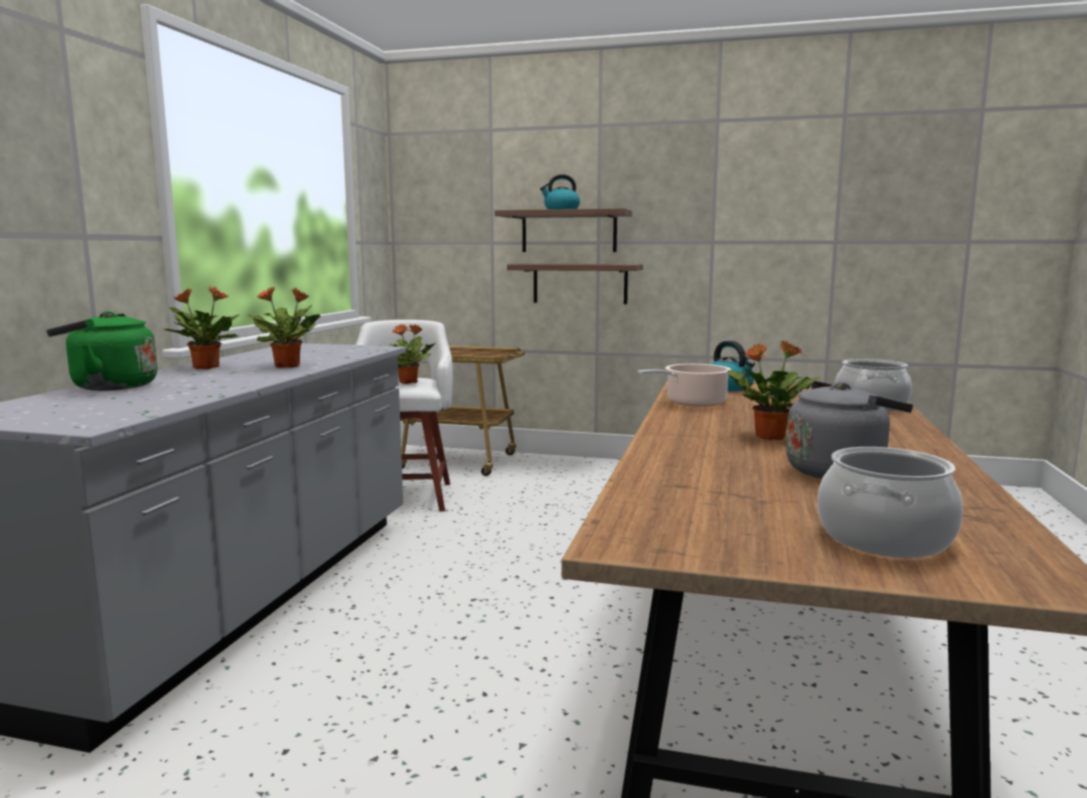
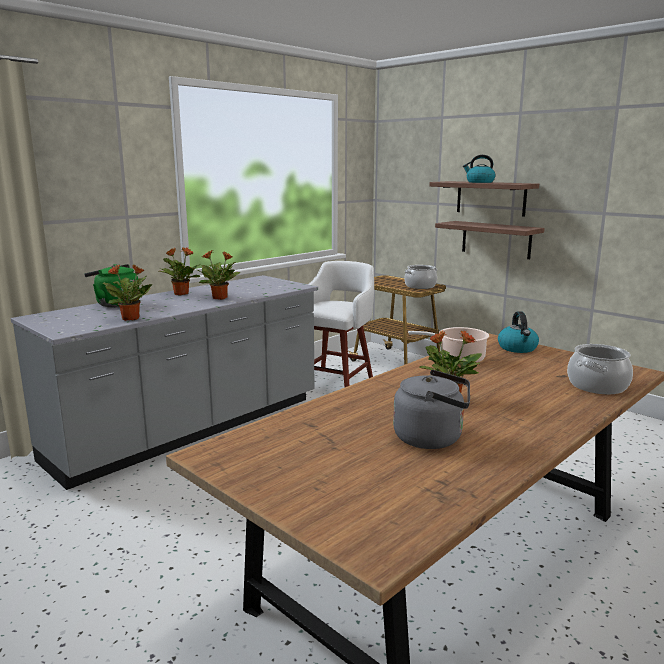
camera: 30 degrees right, 5 degrees up
potted plant [389,324,435,384] -> potted plant moved to [103,264,152,321]
cooking pot [818,447,963,558] -> cooking pot moved to [404,265,437,289]

